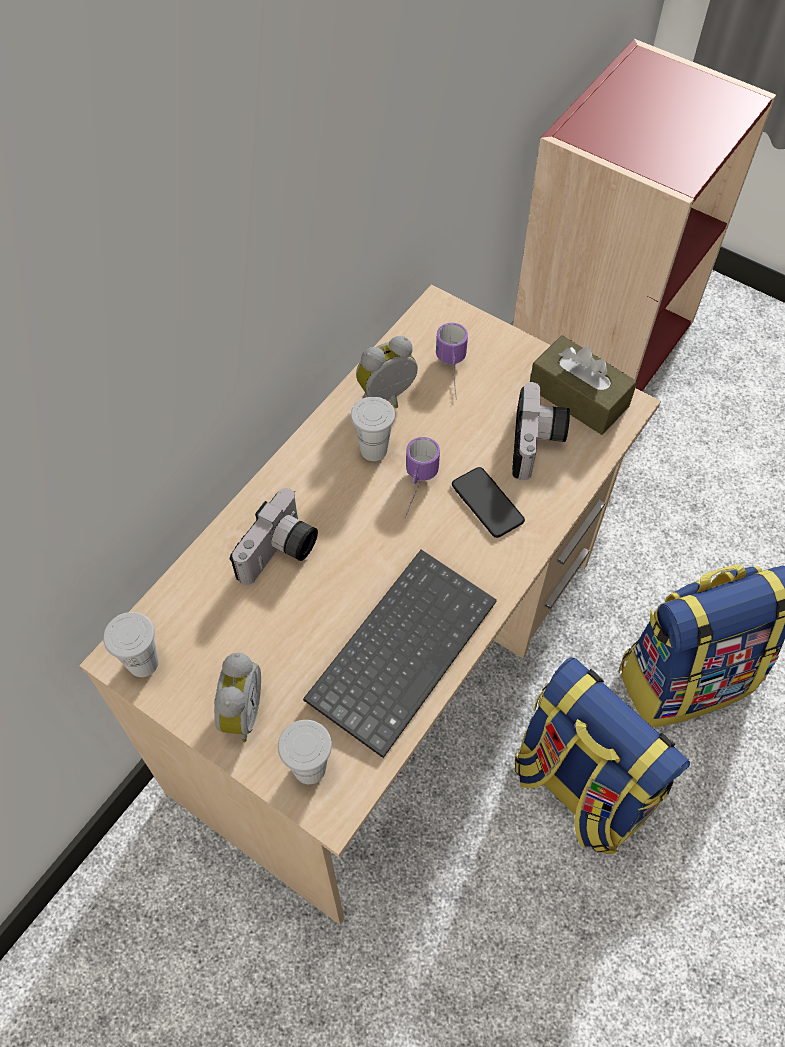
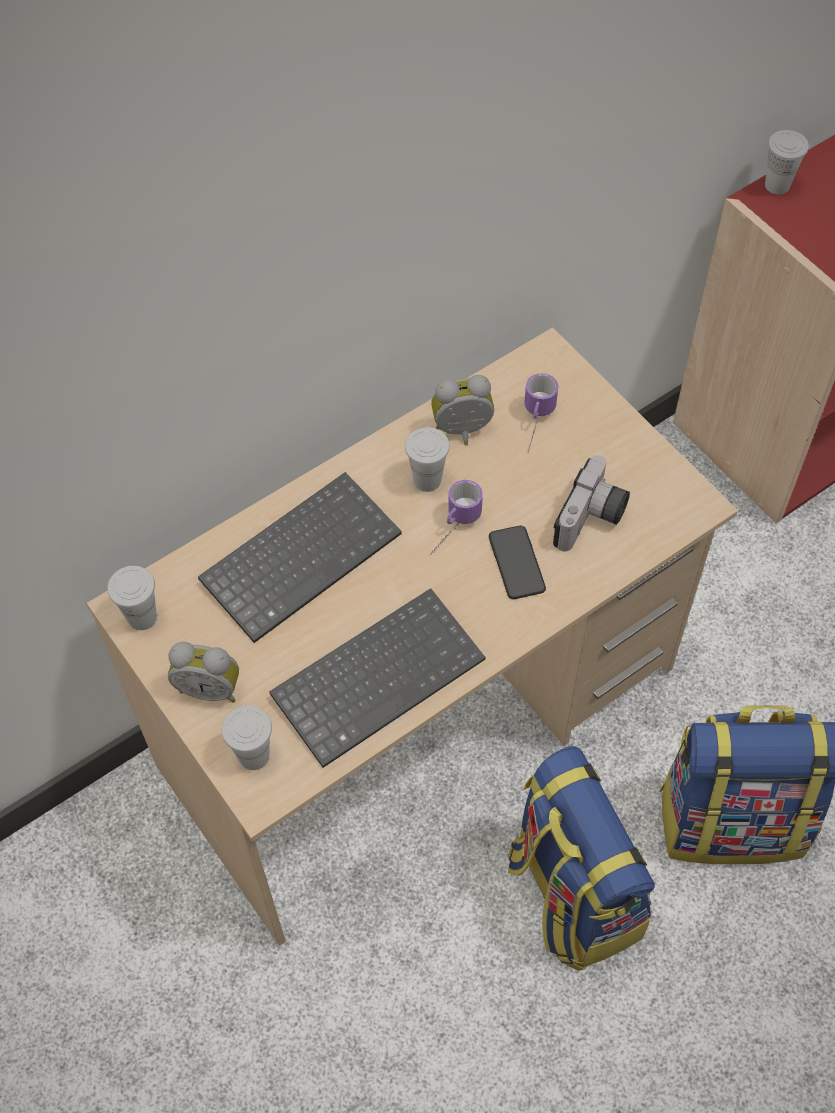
camera: 20 degrees right, 0 degrees up
alarm clock [214,653,261,742] -> alarm clock turned 75 degrees clockwise [168,642,239,703]
camera [230,488,318,585] -> keyboard [198,472,402,643]
brown tissue box [530,335,637,435] -> none
none -> white cup [765,130,809,194]

